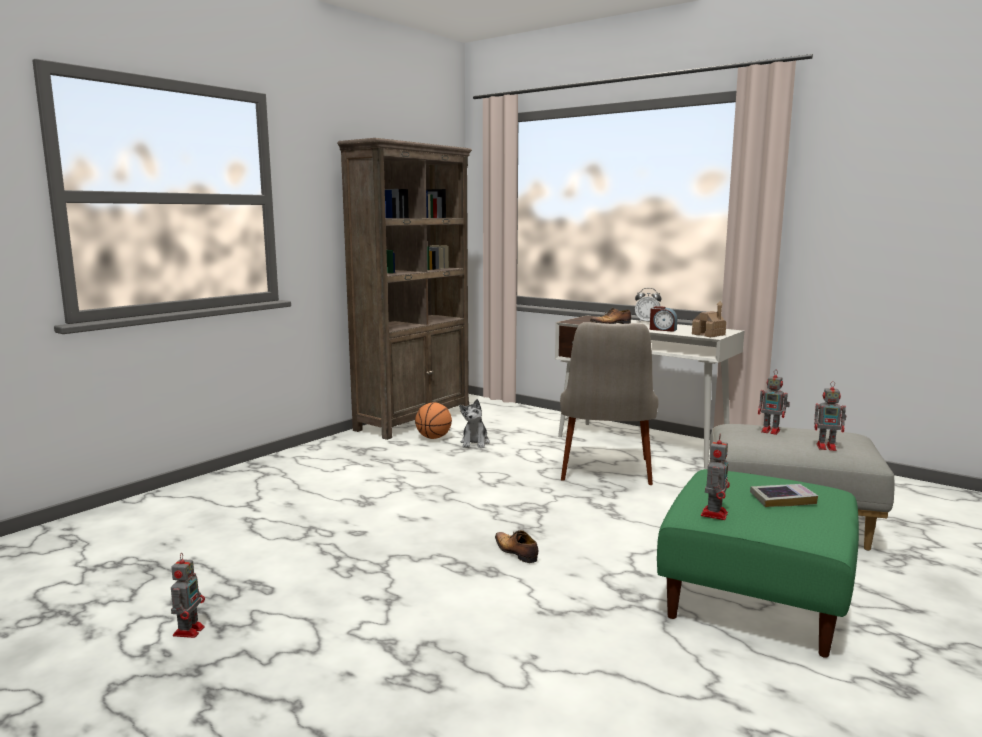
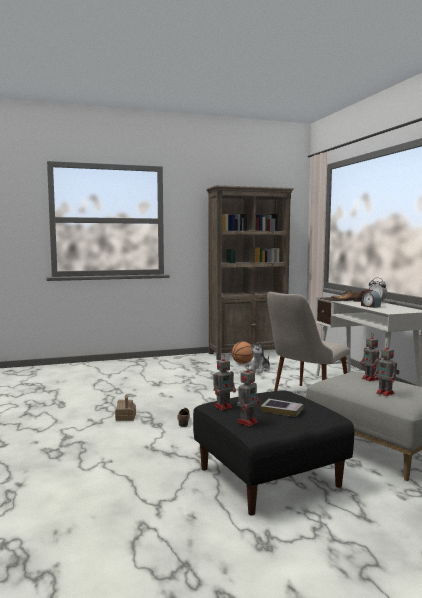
camera: 35 degrees right, 5 degrees down
toy robot [171,553,205,638] -> toy robot moved to [237,365,260,427]
green ottoman [657,469,859,658] -> black ottoman [193,390,354,515]
toy house [692,301,726,337] -> toy house moved to [115,394,136,421]

